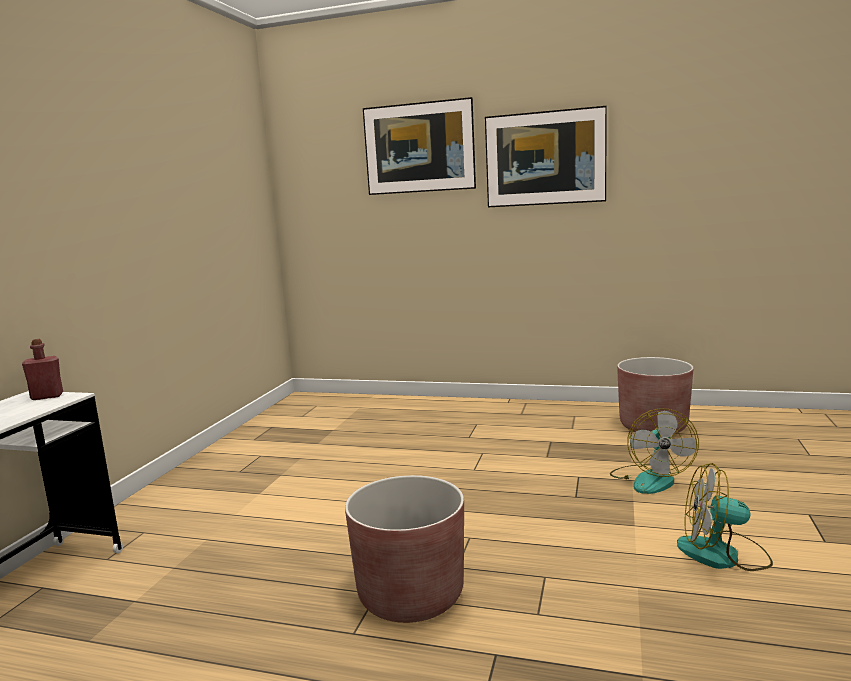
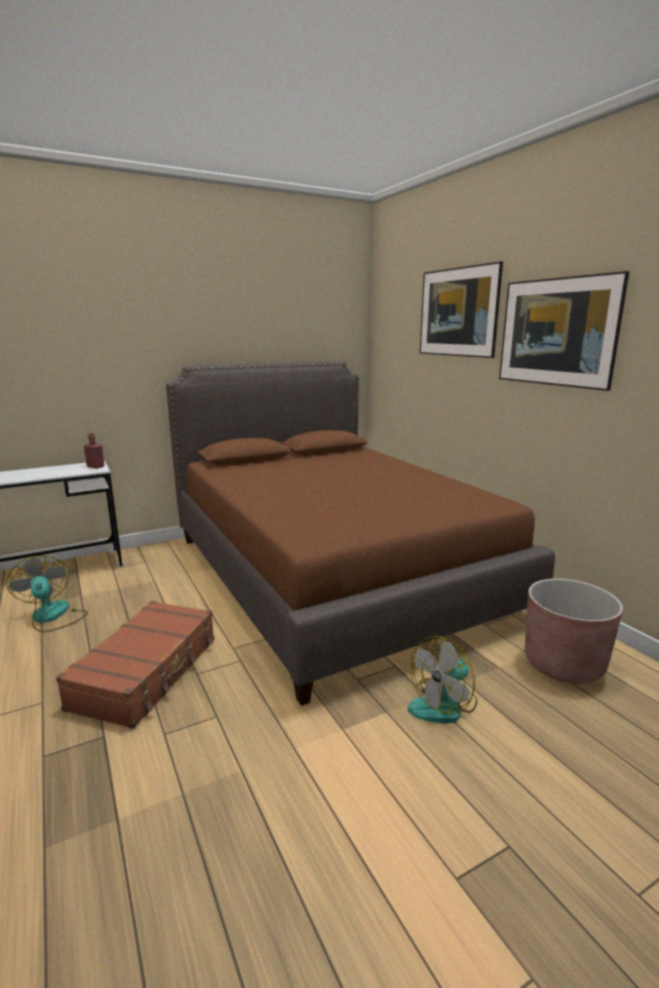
camera: 45 degrees right, 5 degrees up
brown planter [345,475,464,623] -> brown suitcase [56,601,214,729]
fan [677,463,773,571] -> fan moved to [6,555,88,632]
none -> brown bed [166,361,555,706]

